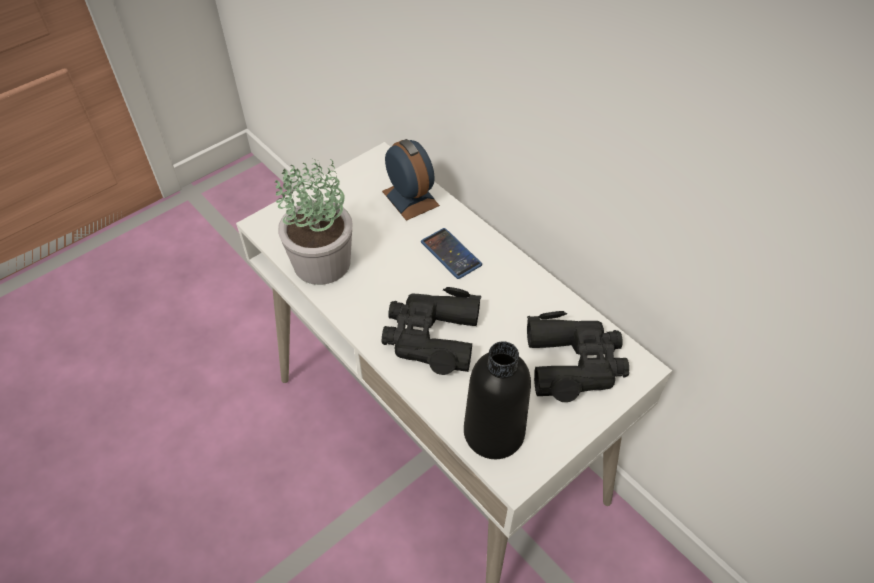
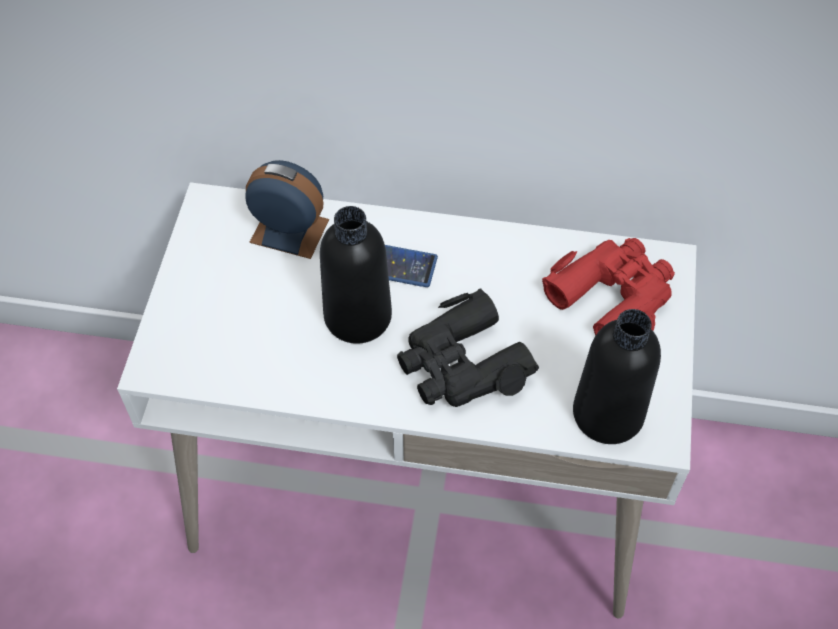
camera: 40 degrees left, 5 degrees up
potted plant [275,158,352,285] -> none
black binoculars [527,311,629,402] -> red binoculars [542,238,675,336]
none -> black bottle [320,206,392,344]

